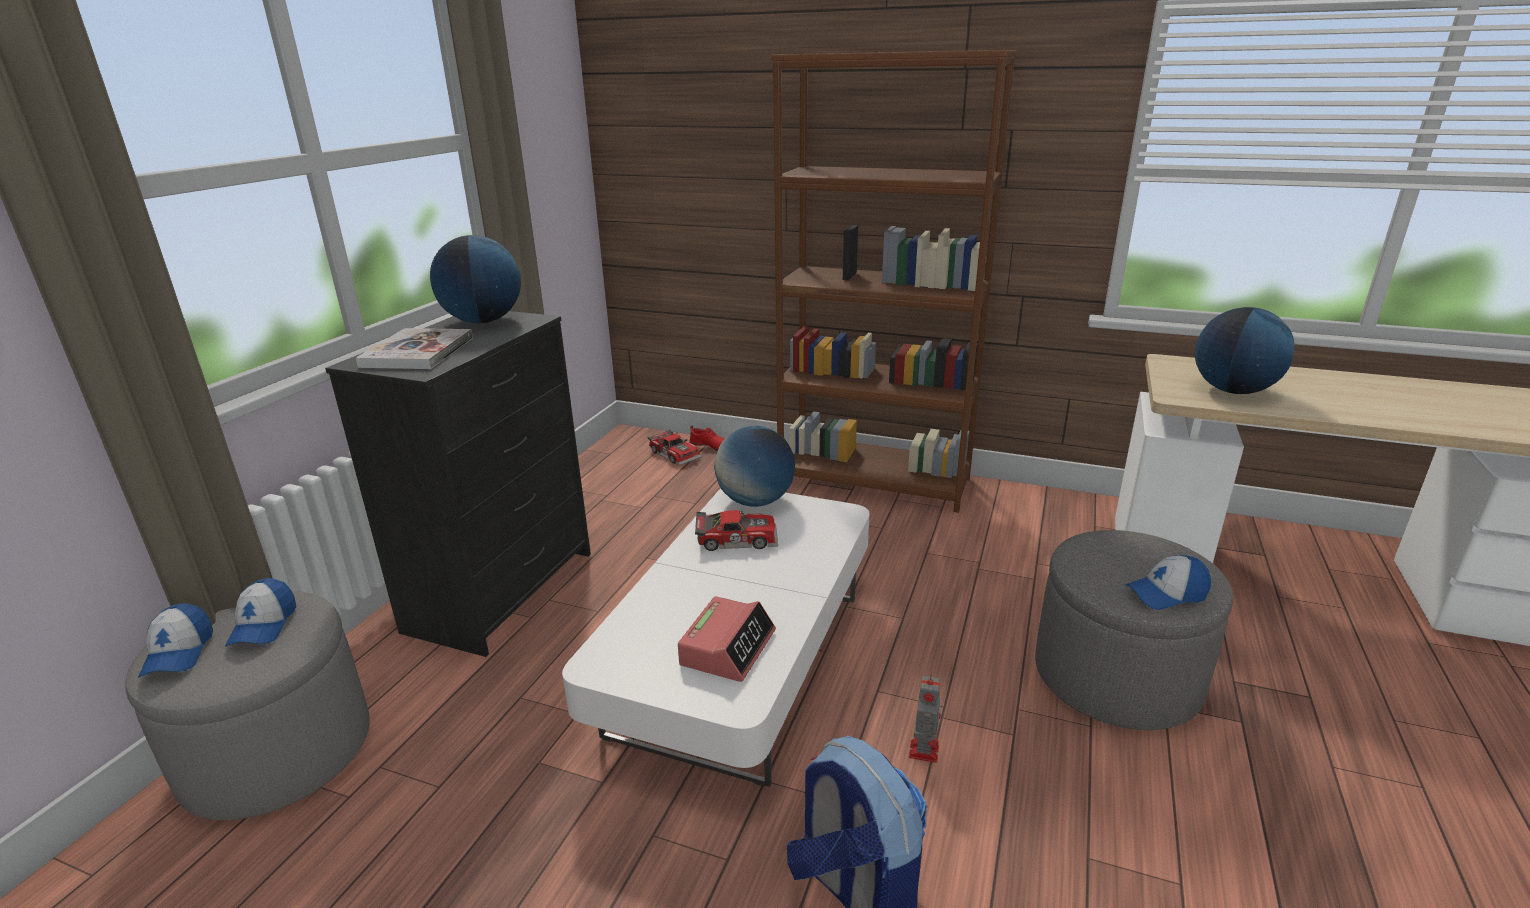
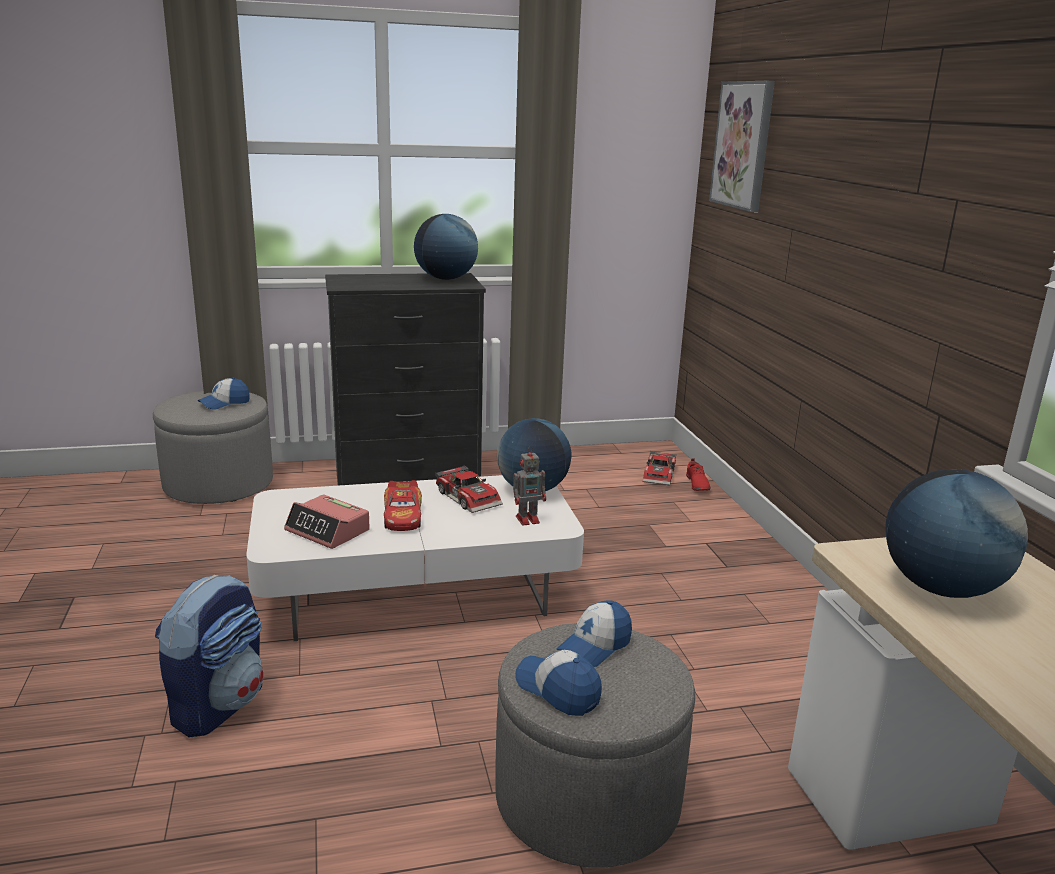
camera: 55 degrees right, 5 degrees down
cap [138,603,213,677] -> cap moved to [556,600,632,667]
book [356,328,473,369] -> none
alarm clock [678,596,776,682] -> alarm clock turned 45 degrees clockwise [284,494,370,549]
brown bookcase [772,50,1017,513] -> none
toy robot [909,672,941,763] -> toy robot moved to [513,446,546,526]
none -> toy car [384,480,422,531]
none -> picture [709,81,775,212]

